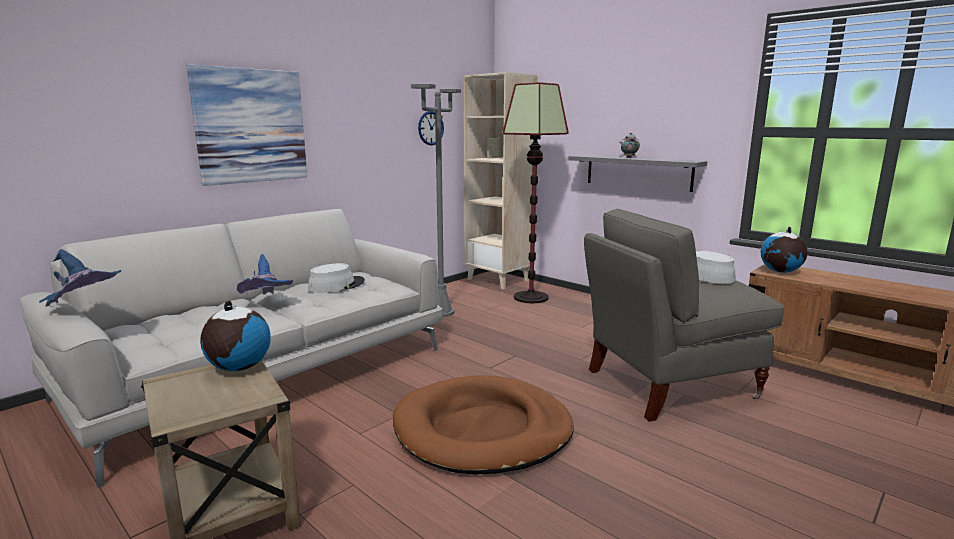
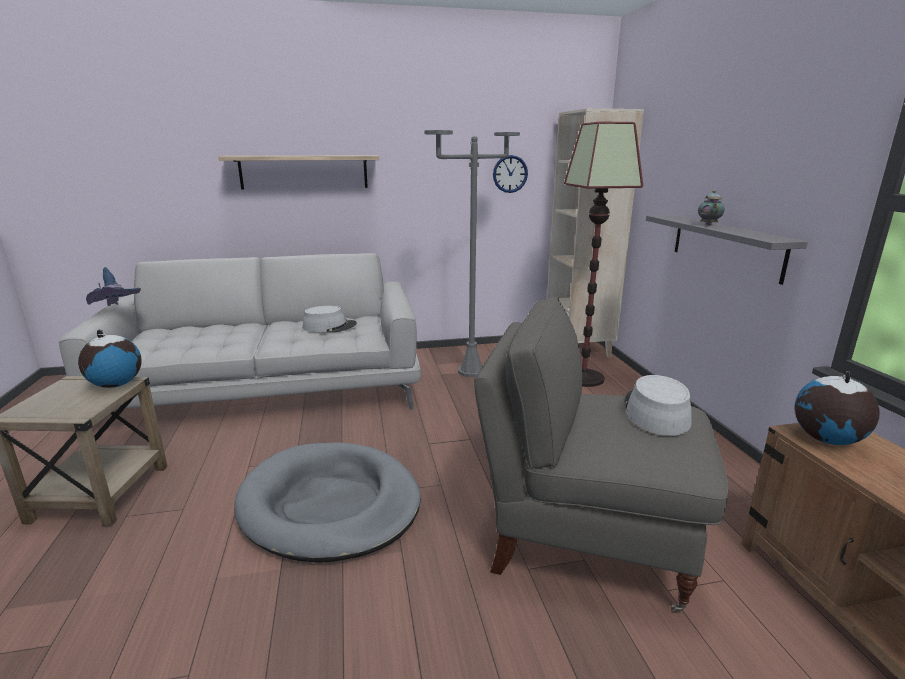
camera: 35 degrees right, 5 degrees up
picture [186,64,307,186] -> shelf [218,156,379,189]
blue hat [237,254,293,295] -> none
brown dog bed [393,375,574,475] -> grey dog bed [234,442,421,563]

